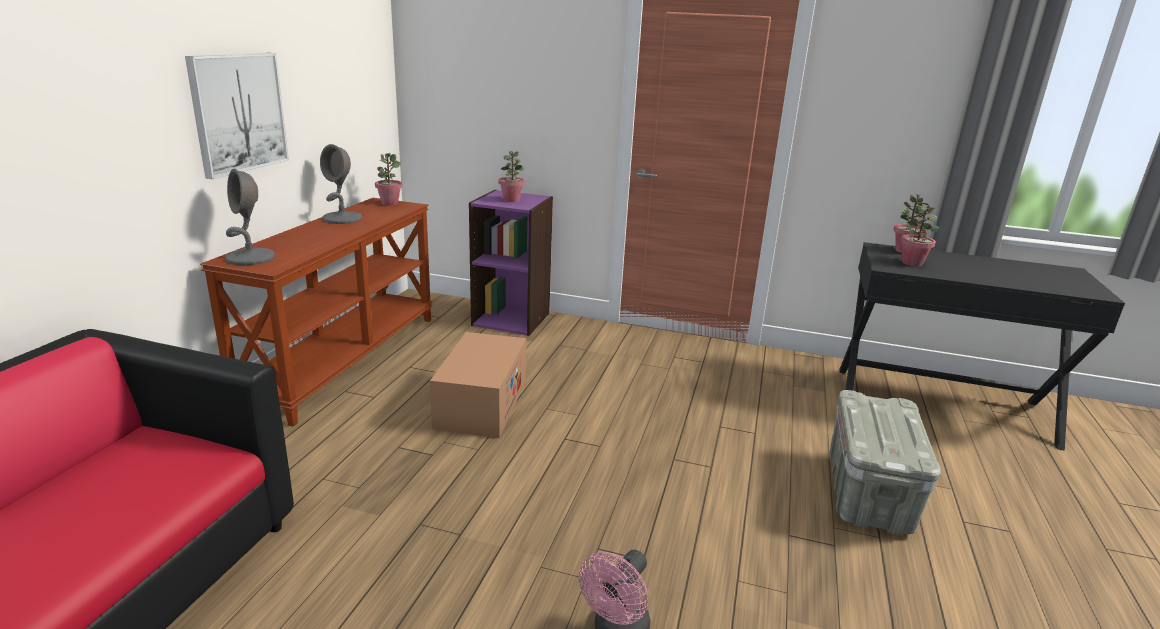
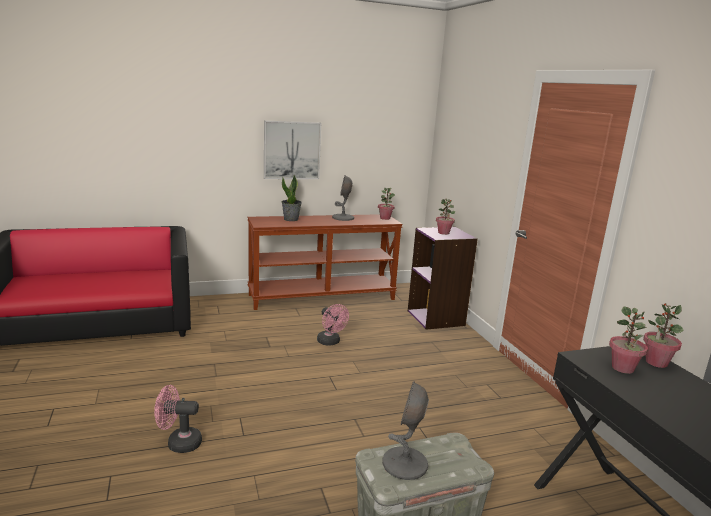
camera: 55 degrees right, 5 degrees down
grey table lamp [225,169,275,265] -> grey table lamp moved to [382,381,429,480]
cardboard box [430,332,526,438] -> pink fan [317,304,349,346]
none -> potted plant [282,174,302,221]

